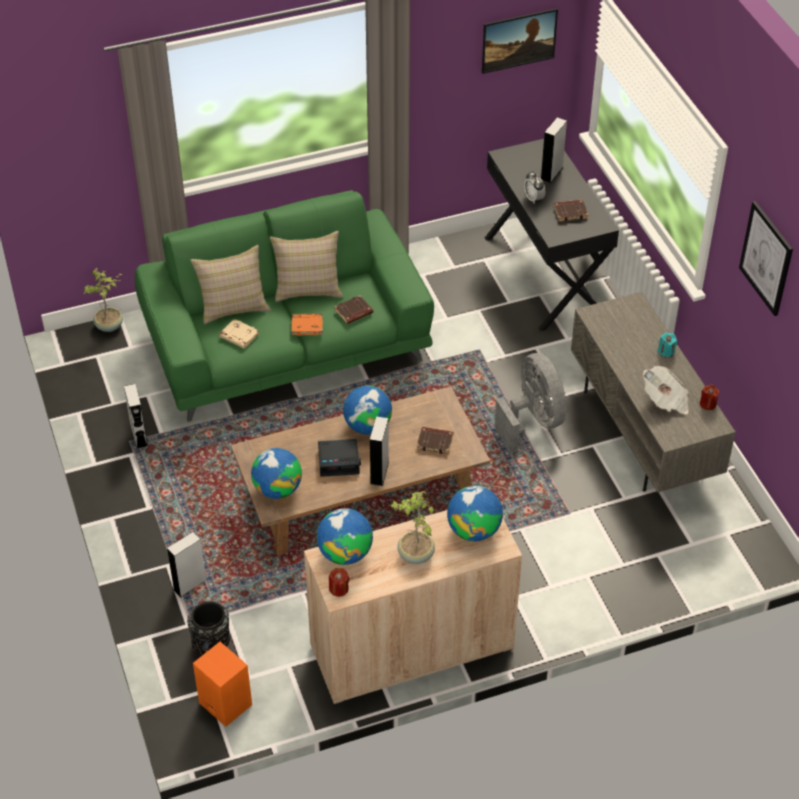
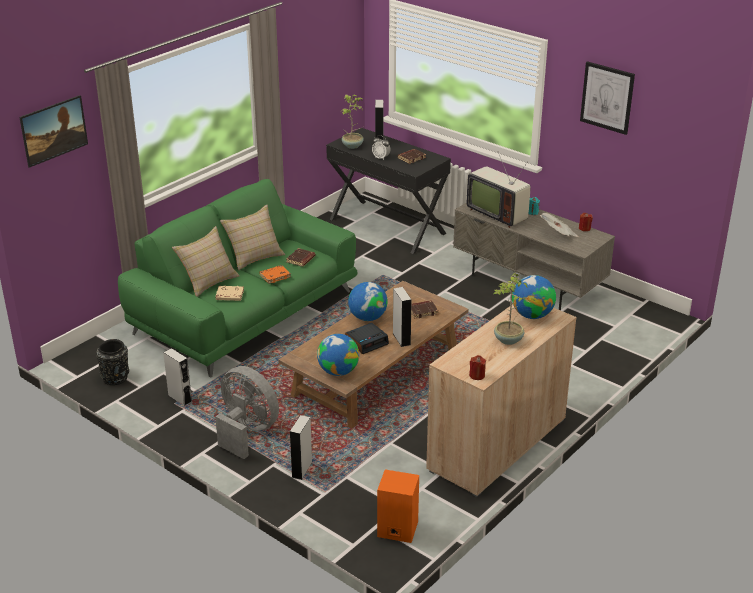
camera: 30 degrees left, 15 degrees down
potted plant [84,268,123,332] -> potted plant moved to [341,94,364,149]
black vase [187,601,230,656] -> black vase moved to [96,339,129,385]
globe [317,508,373,565] -> none
picture [482,8,558,74] -> picture moved to [19,95,88,168]
grey fan [495,353,566,453] -> grey fan moved to [215,366,279,459]
none -> television [467,152,531,228]

